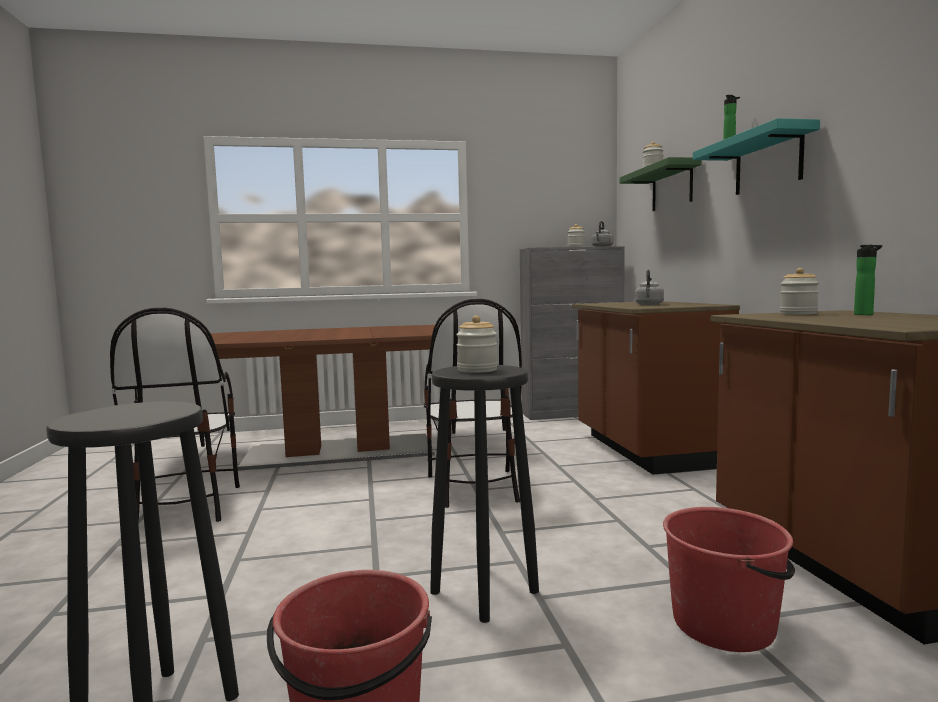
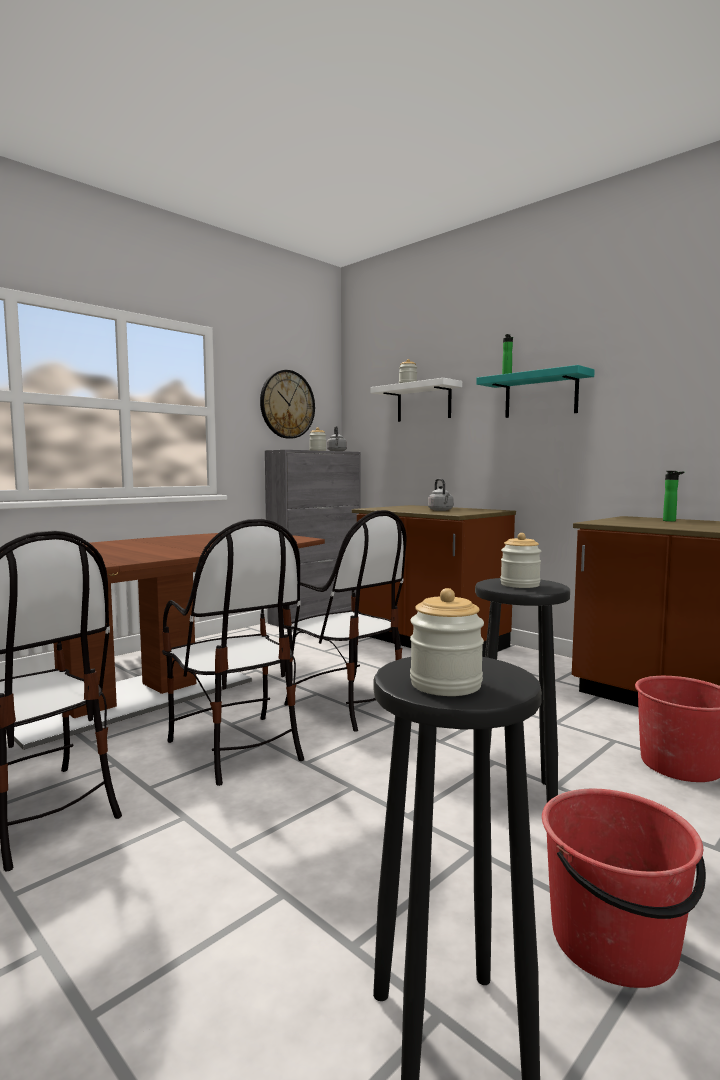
camera: 35 degrees left, 0 degrees up
green shelf [620,157,702,211] -> white shelf [370,378,462,422]
jar [779,268,819,315] -> jar moved to [410,588,484,696]
none -> chair [162,519,304,786]
none -> wall clock [260,370,315,439]

